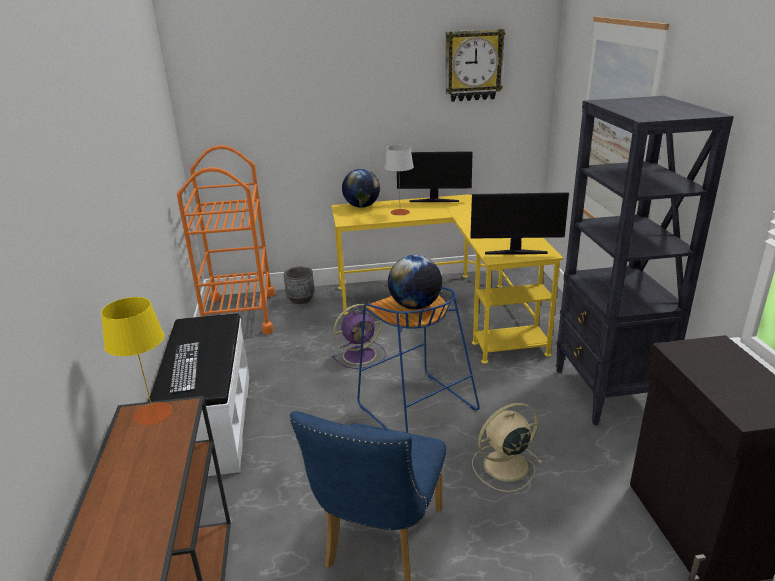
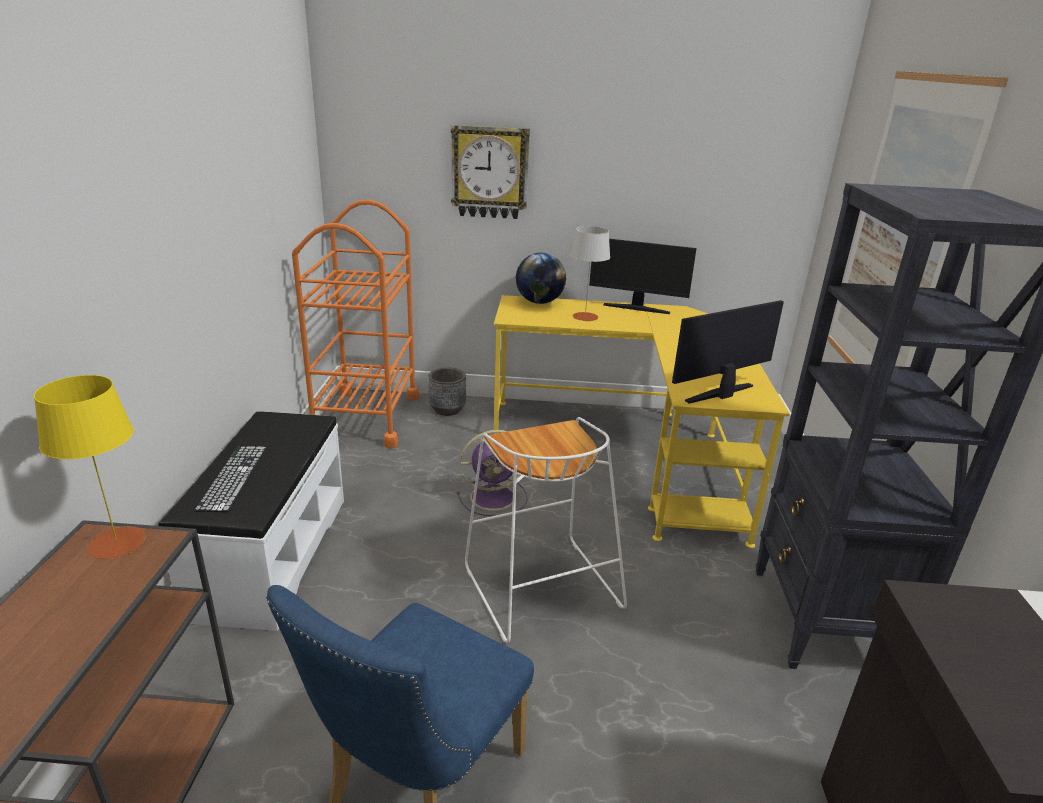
camera: 10 degrees right, 0 degrees up
blue stool [357,287,480,433] -> white stool [465,417,627,643]
globe [388,255,442,309] -> none
wall clock [445,29,505,102] -> wall clock moved to [451,125,530,219]
monitor [470,192,569,255] -> monitor turned 135 degrees clockwise [672,300,784,403]
beige fan [472,403,542,492] -> none

